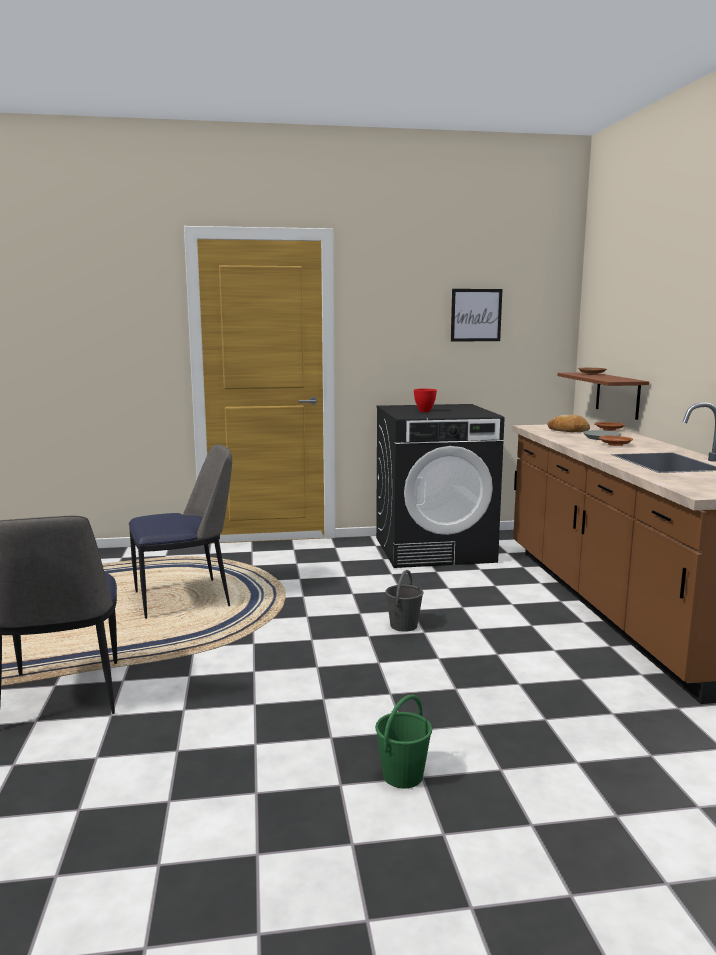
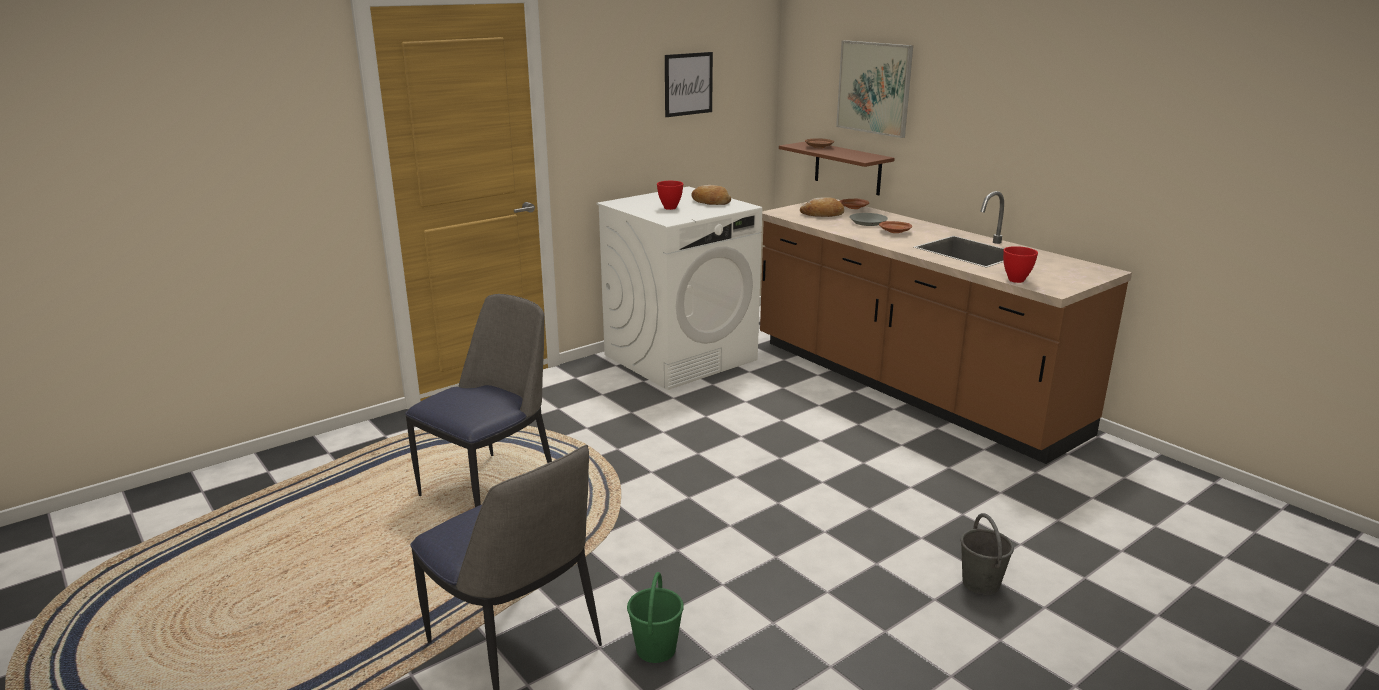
camera: 30 degrees left, 10 degrees up
green bucket [375,694,432,788] -> green bucket moved to [627,572,684,663]
black washing machine [376,404,505,568] -> white washing machine [596,187,762,390]
grey bucket [385,570,423,632] -> grey bucket moved to [961,513,1014,595]
none -> bread [691,185,731,205]
none -> picture [836,40,913,138]
none -> red bowl [1003,246,1038,283]

